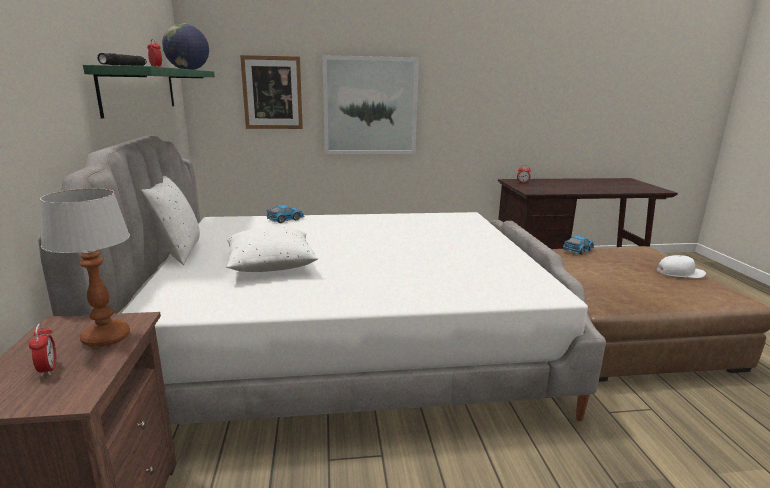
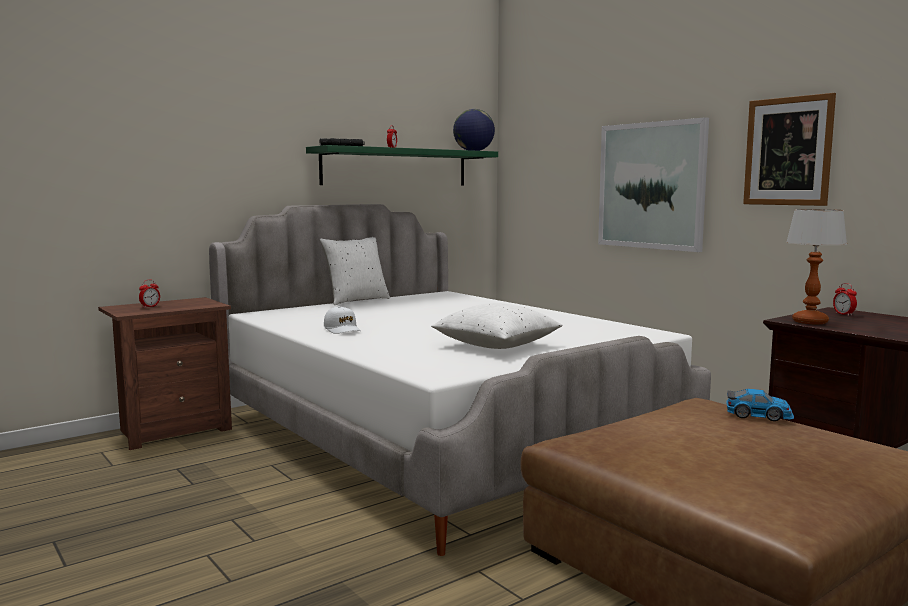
camera: 60 degrees right, 10 degrees down
table lamp [40,188,130,347] -> table lamp moved to [786,209,847,324]
white pillow [226,227,318,272] -> white pillow moved to [431,303,562,349]
picture [240,55,303,129] -> picture moved to [743,93,836,206]
toy car [266,205,305,223] -> none
white cap [657,255,706,278] -> white cap moved to [324,306,361,334]

